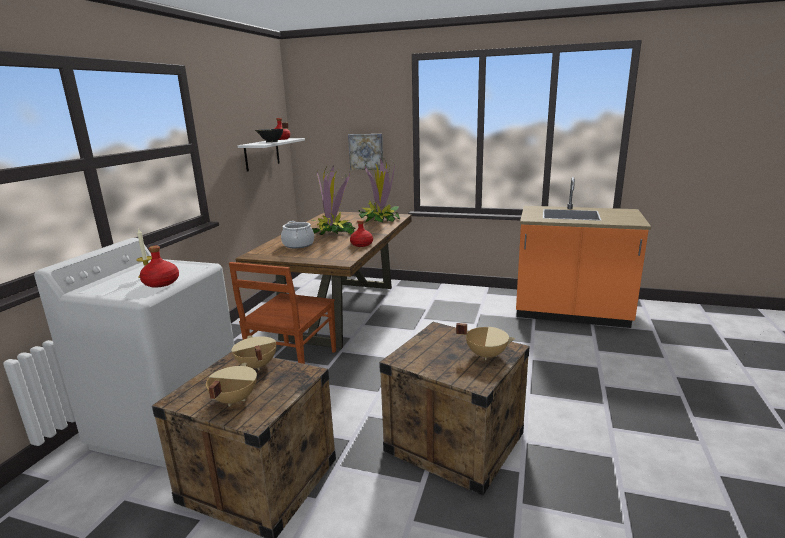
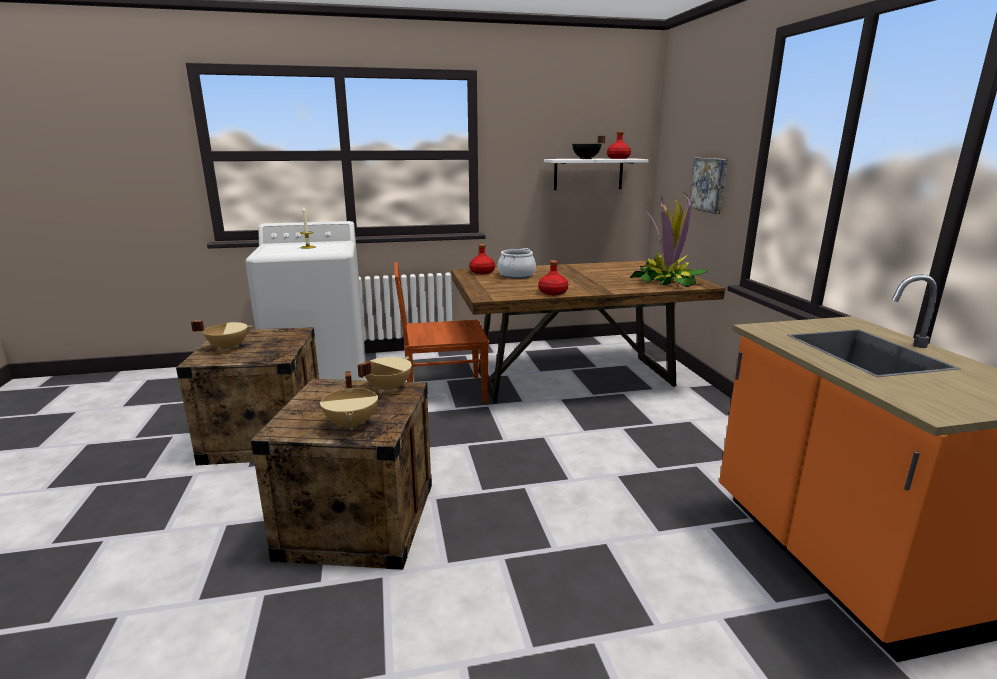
camera: 60 degrees right, 0 degrees up
red bottle [140,246,179,288] -> red bottle moved to [469,244,495,274]
beige cooking pot [232,335,276,371] -> beige cooking pot moved to [358,357,412,392]
potted plant [312,165,356,235] -> none

